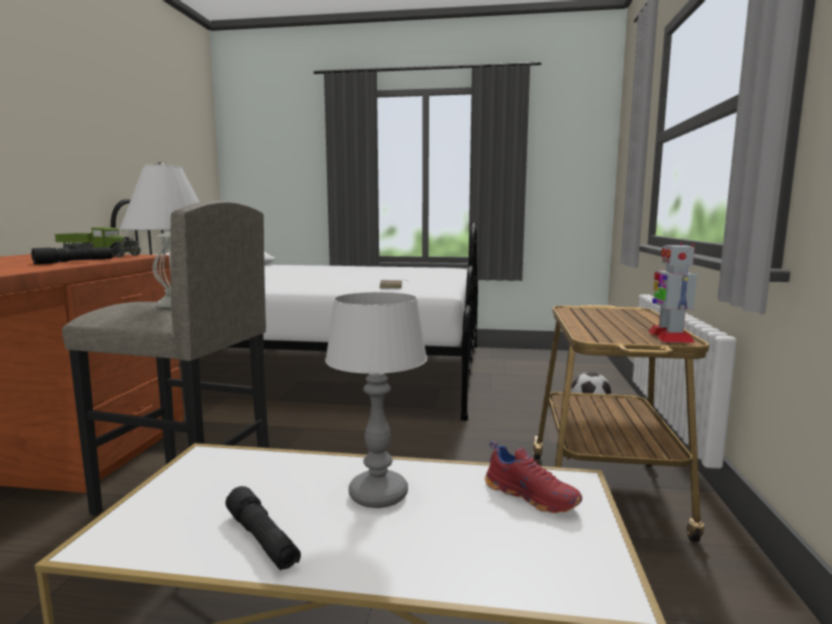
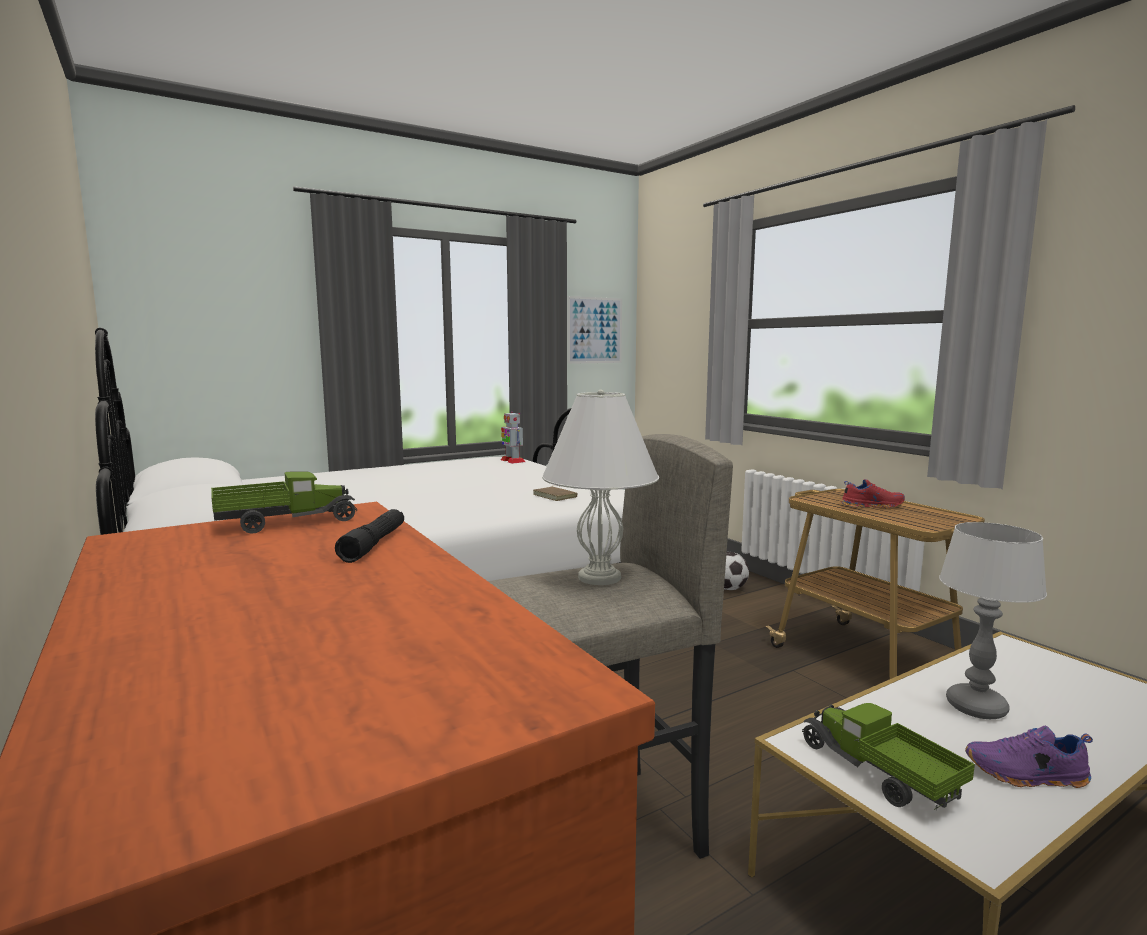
camera: 40 degrees left, 0 degrees up
black flashlight [226,486,301,570] -> purple shoe [965,726,1093,788]
red shoe [485,441,582,513] -> red shoe moved to [841,479,905,508]
toy robot [648,243,697,343] -> toy robot moved to [501,412,525,464]
none -> picture [568,296,622,364]
none -> toy truck [802,703,975,810]

